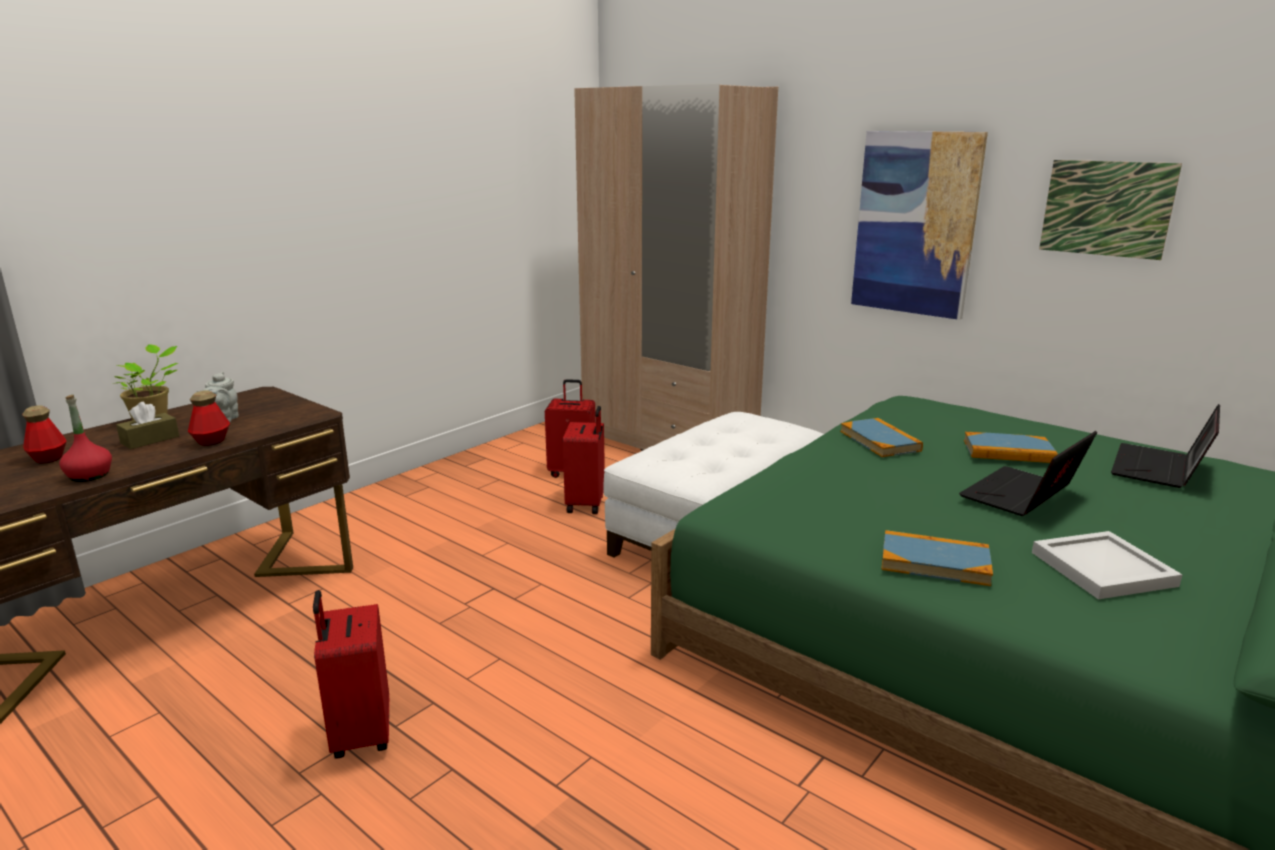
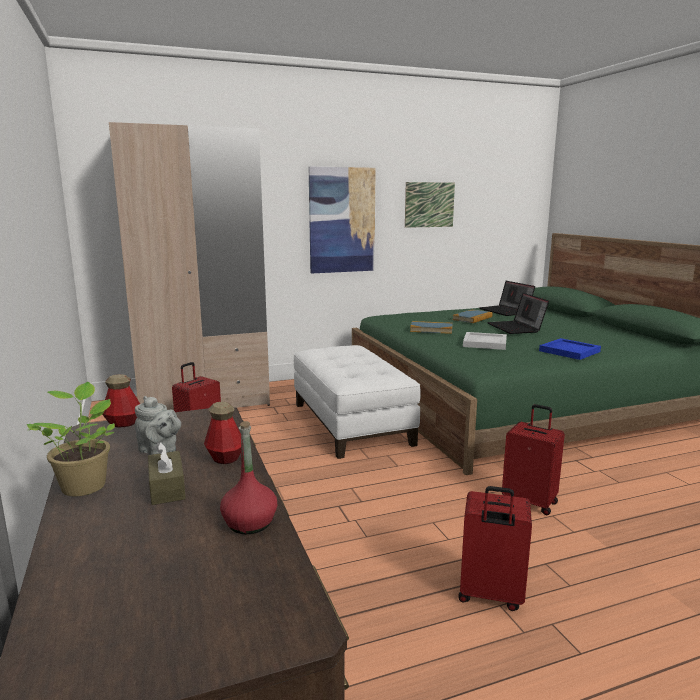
camera: 60 degrees left, 5 degrees down
bottle [22,405,67,464] -> bottle moved to [102,374,140,428]
red suitcase [563,406,605,514] -> red suitcase moved to [502,404,565,515]
book [881,530,993,586] -> blue tray [539,338,601,360]
white tray [1032,531,1183,599] -> white tray moved to [463,332,507,350]

